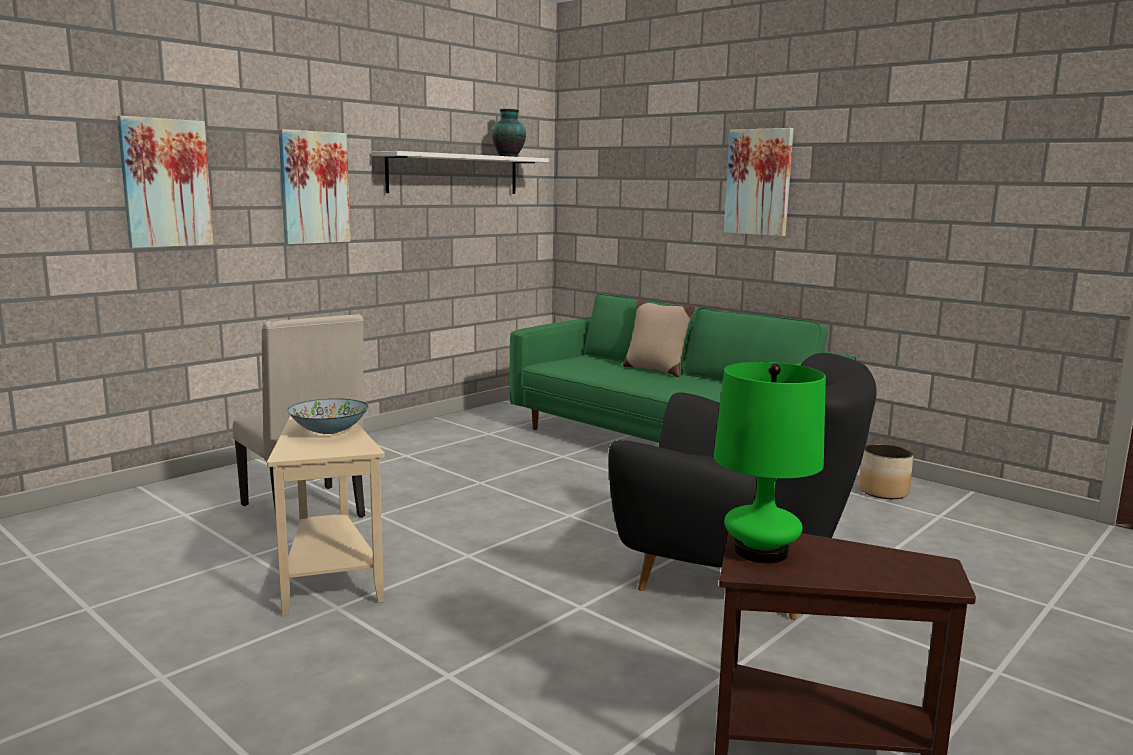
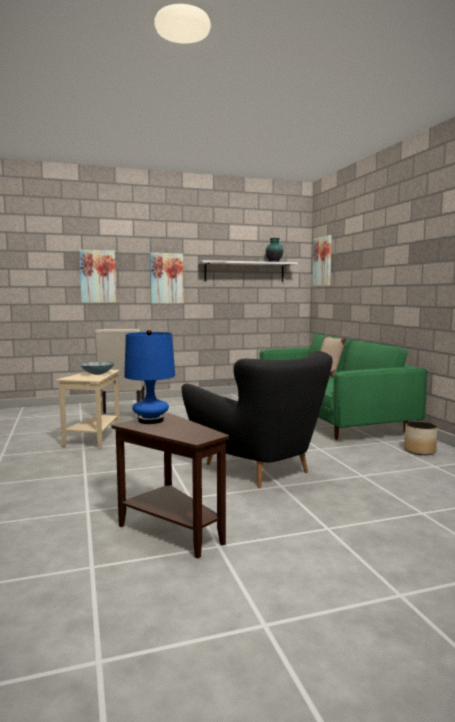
camera: 30 degrees right, 5 degrees down
green table lamp [713,362,826,563] -> blue table lamp [124,330,175,424]
picture [724,128,794,236] -> picture moved to [313,235,332,286]

